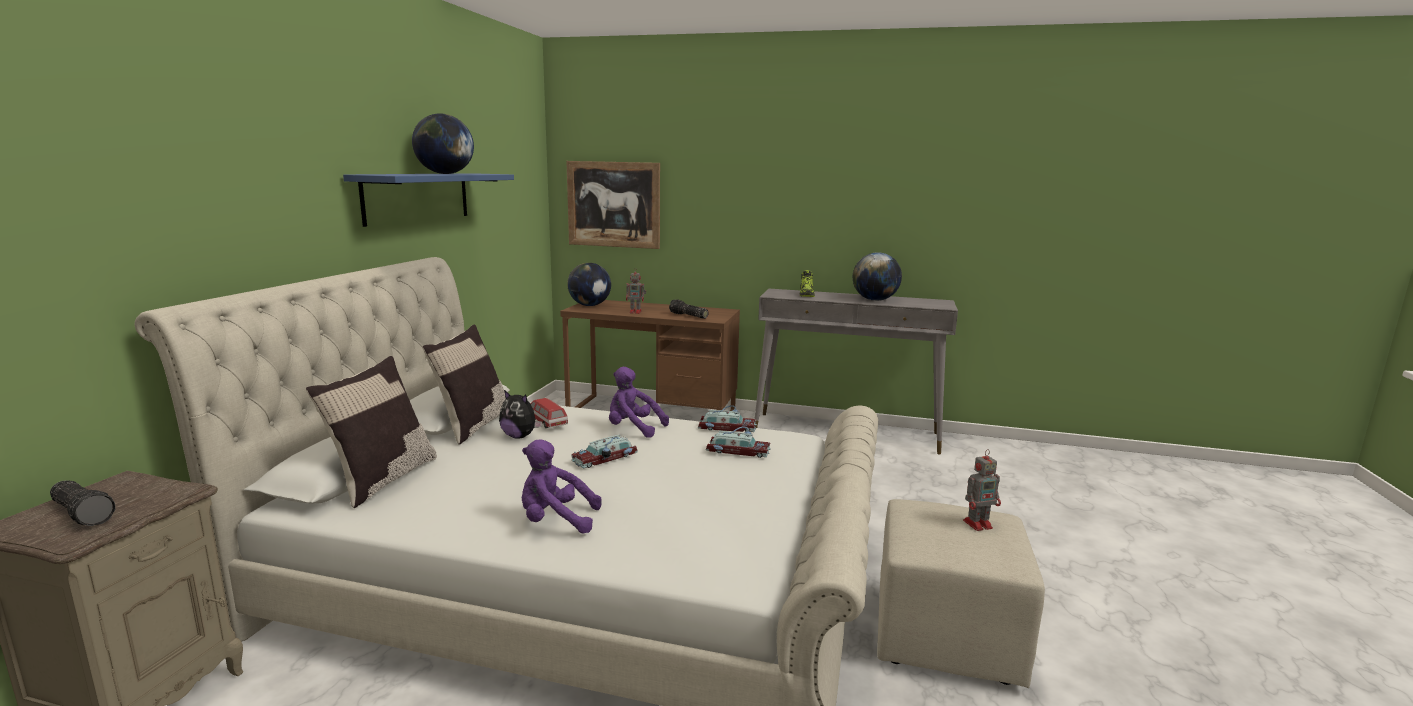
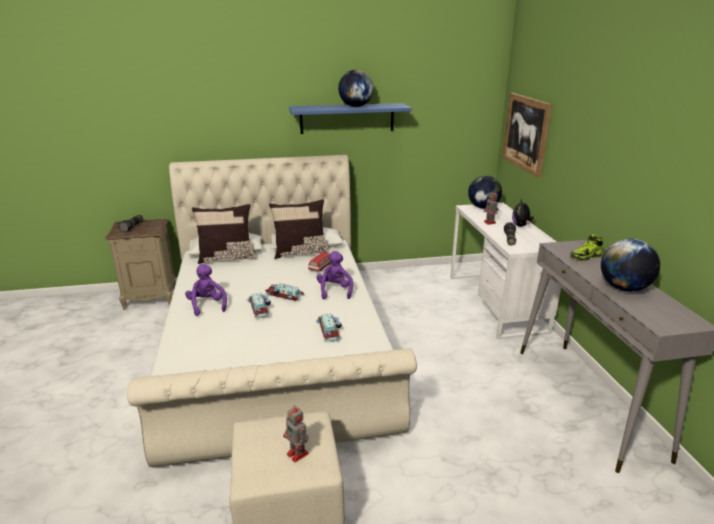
camera: 65 degrees right, 10 degrees up
plush toy [499,390,542,439] -> plush toy moved to [512,200,534,227]
brown desk [560,300,740,411] -> white desk [450,203,561,339]
toy car [698,405,757,432] -> toy car moved to [247,292,271,318]

